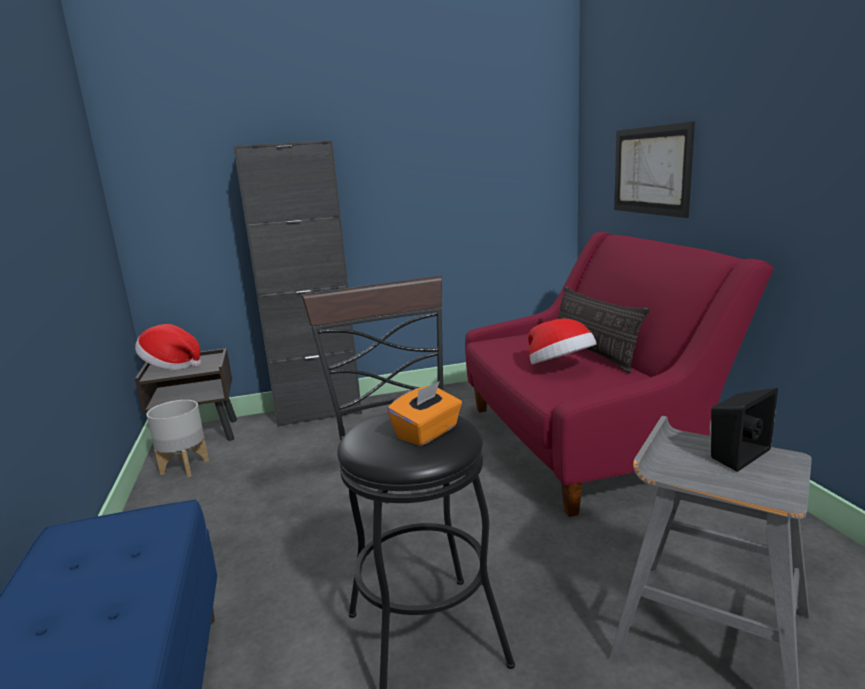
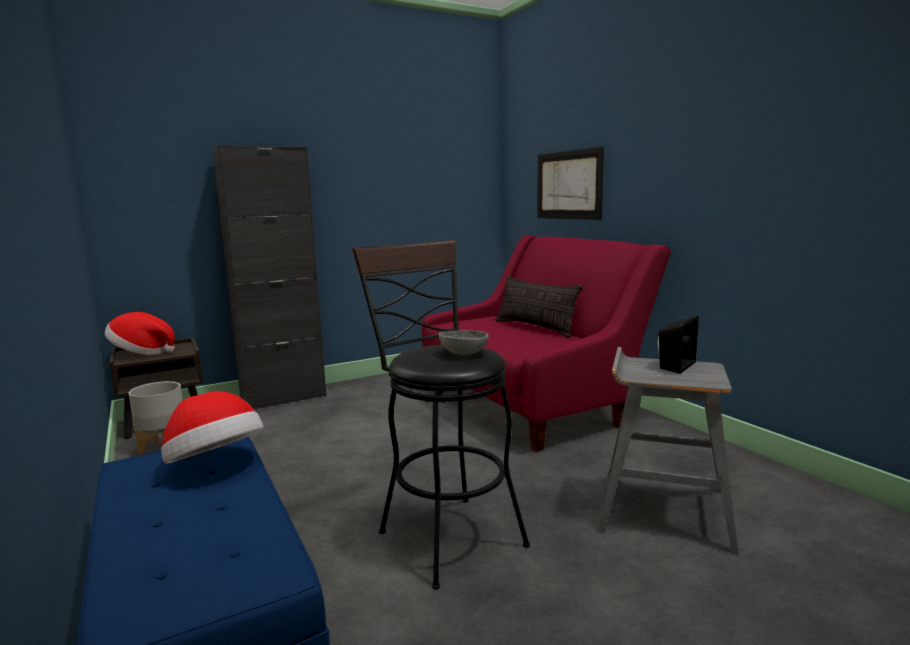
camera: 15 degrees left, 5 degrees down
orange tissue box [387,381,462,446] -> grey bowl [439,330,489,355]
hat [528,319,597,365] -> hat moved to [161,391,264,464]

